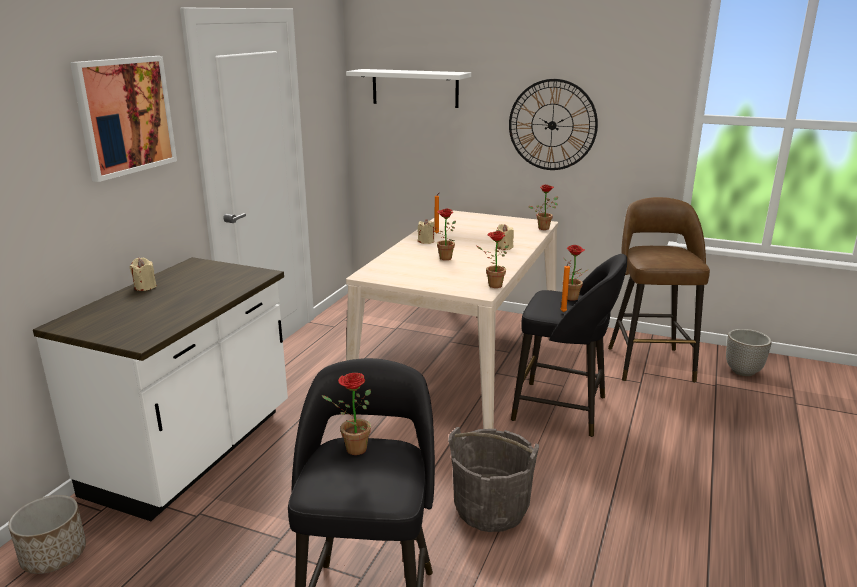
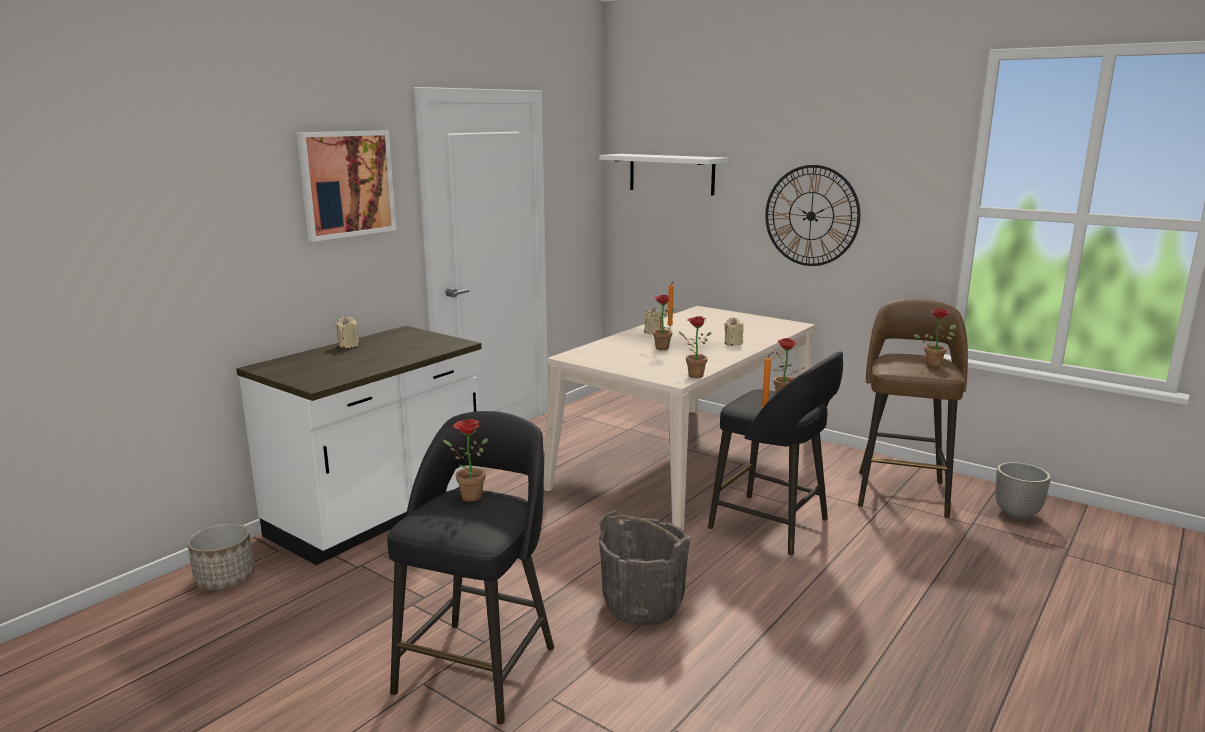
camera: 15 degrees right, 5 degrees down
potted plant [528,185,558,230] -> potted plant moved to [914,308,956,367]

